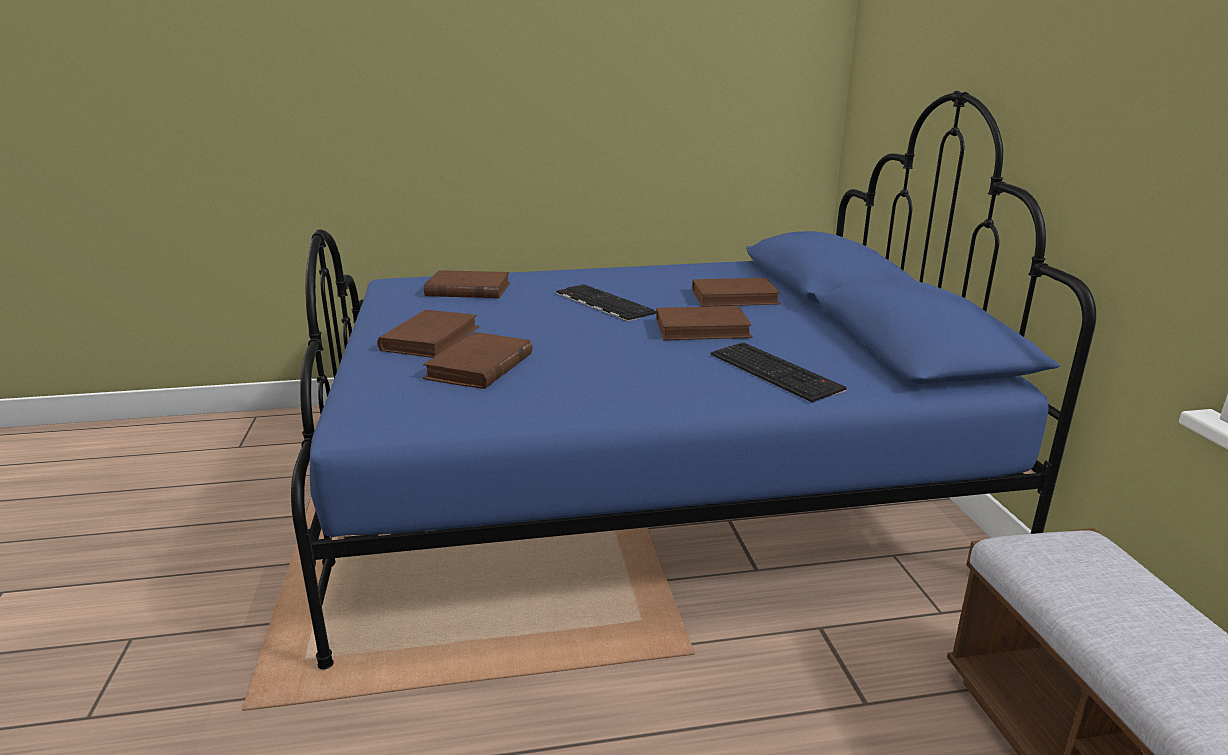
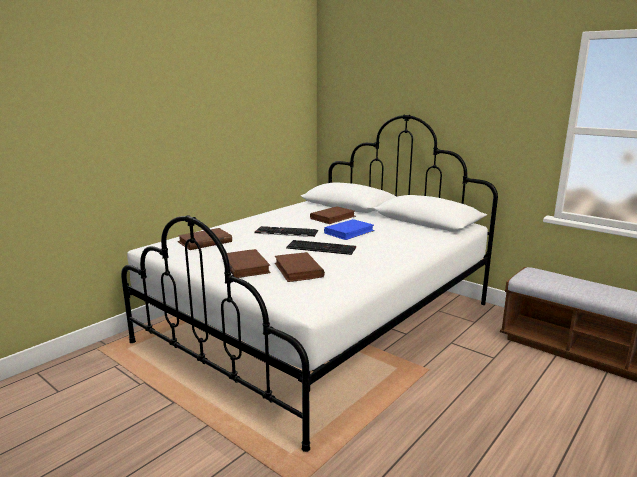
camera: 40 degrees left, 5 degrees down
blue bed [291,91,1096,670] -> white bed [121,115,498,452]
brown book [656,306,753,340] -> blue book [324,219,375,240]
keyboard [711,342,847,402] -> keyboard moved to [286,240,356,255]

